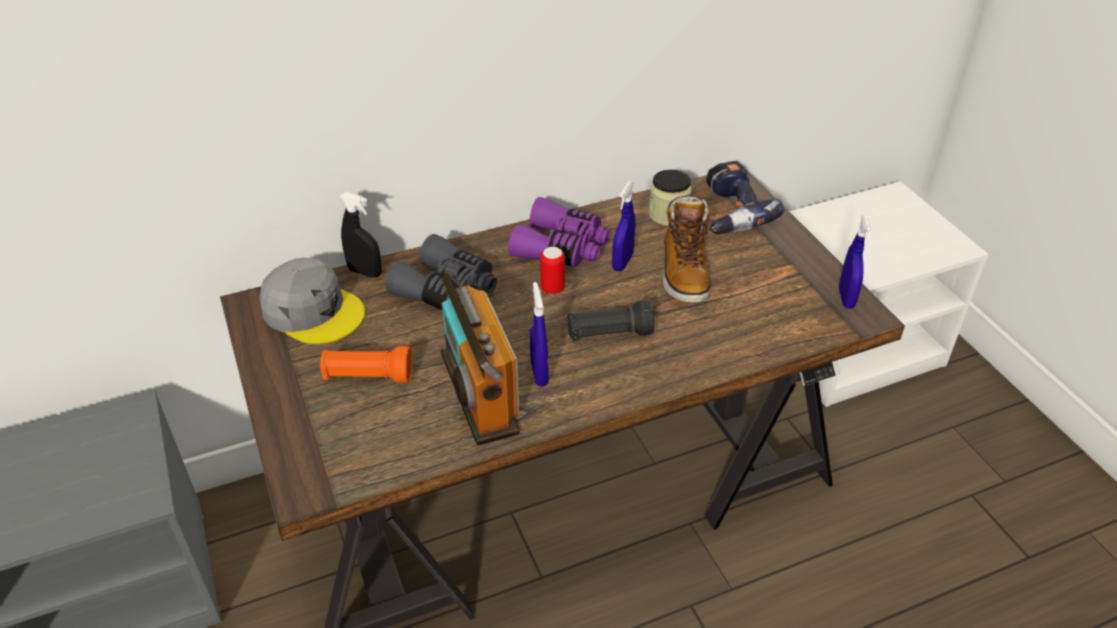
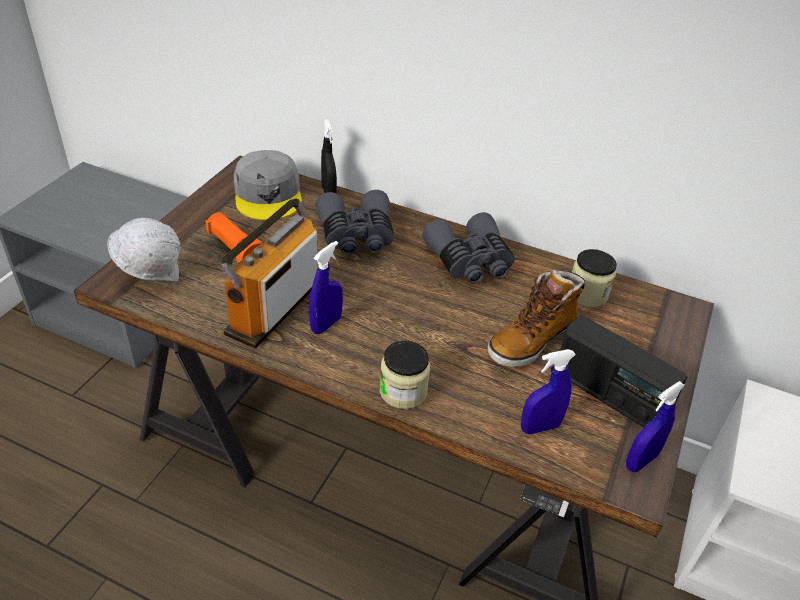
camera: 45 degrees right, 0 degrees up
purple binoculars [508,197,610,267] -> grey binoculars [422,212,515,284]
can [540,247,565,294] -> none
black flashlight [566,300,654,341] -> none
blue spray bottle [612,181,635,271] -> blue spray bottle moved to [521,349,576,434]
power drill [706,161,784,234] -> none
none -> white hard hat [107,218,181,282]
none -> jar [380,341,430,409]
none -> radio [560,315,688,428]

